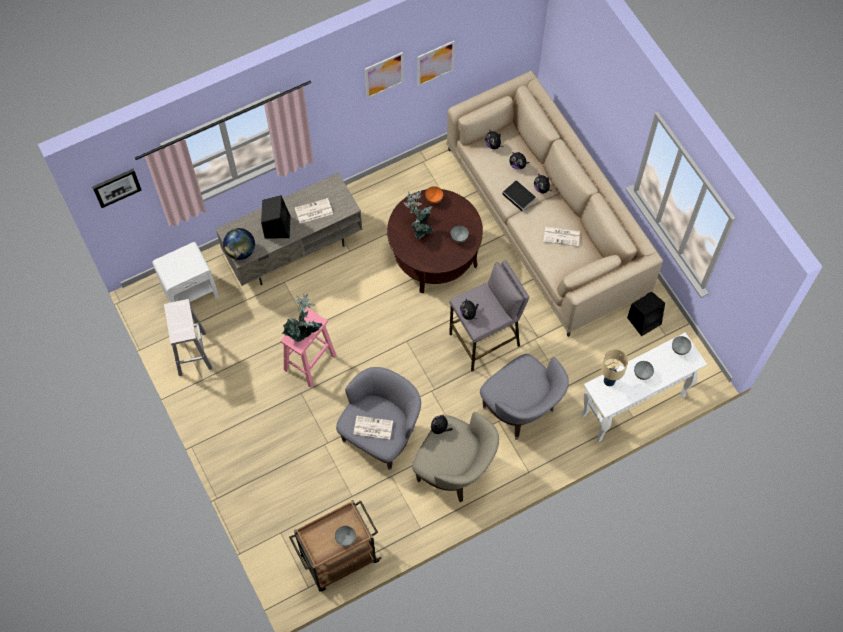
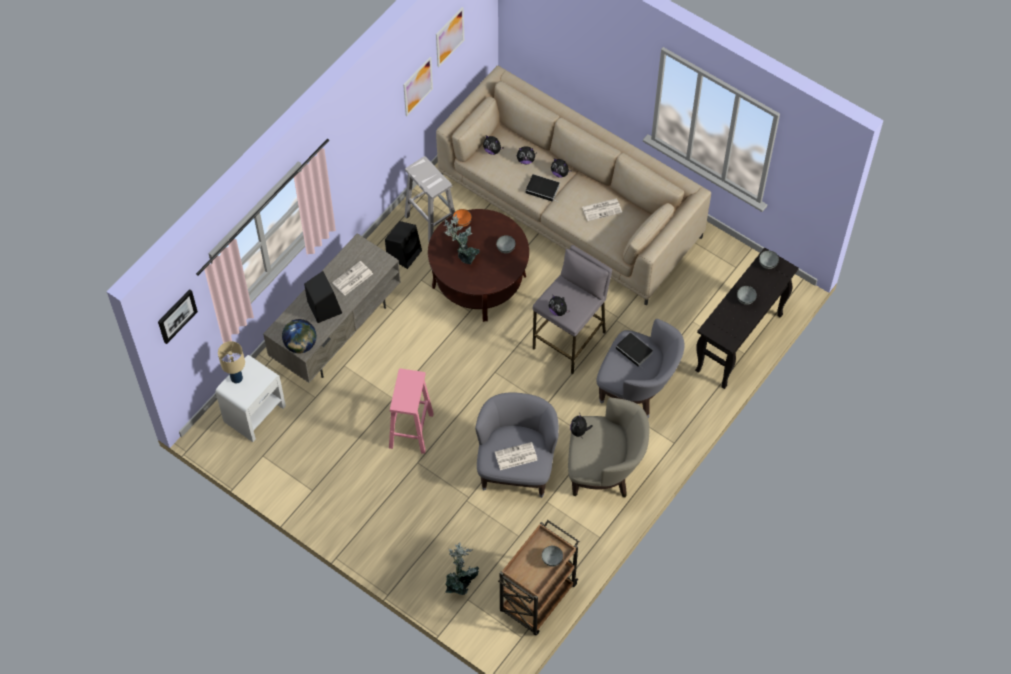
camera: 25 degrees left, 5 degrees down
white stool [164,299,212,376] -> white stool moved to [405,156,455,242]
potted plant [281,294,323,342] -> potted plant moved to [445,542,479,595]
picture [365,52,404,99] -> picture moved to [436,7,464,67]
white console table [581,332,707,442] -> black console table [695,248,799,389]
beige table lamp [601,350,628,386] -> beige table lamp moved to [218,341,245,383]
black speaker [627,292,665,336] -> black speaker moved to [385,221,422,269]
none -> book [616,333,653,370]

